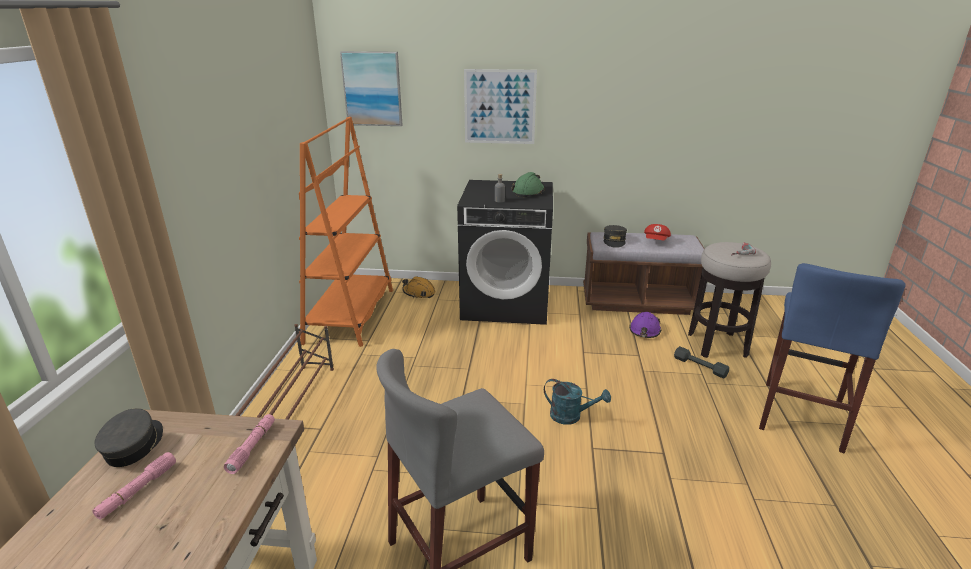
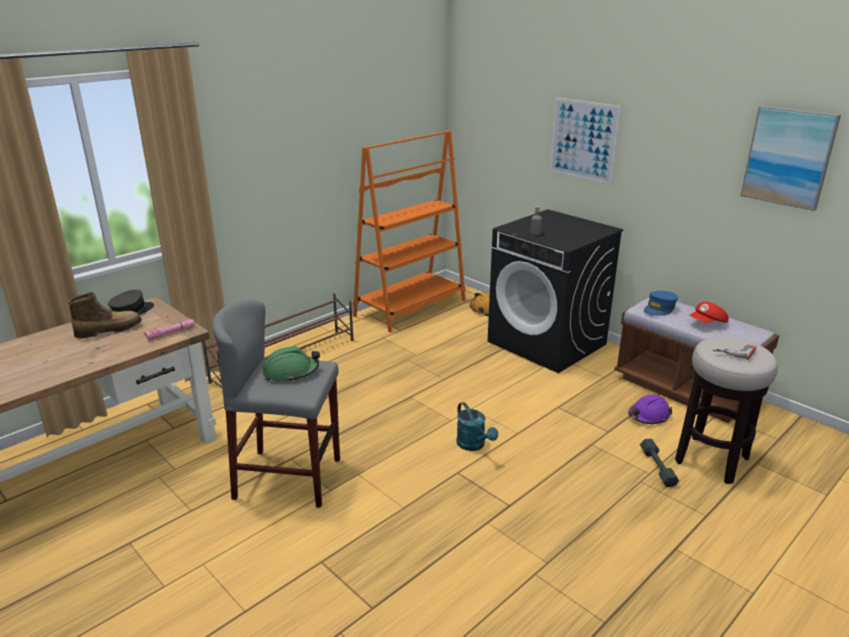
camera: 40 degrees right, 0 degrees up
pink flashlight [92,452,176,519] -> boot [68,292,142,338]
picture [340,51,402,126] -> picture moved to [740,106,841,211]
green hard hat [512,172,545,197] -> green hard hat moved to [263,346,320,382]
grey cap [604,225,627,248] -> blue cap [644,291,678,316]
blue stool [759,263,906,453] -> none

